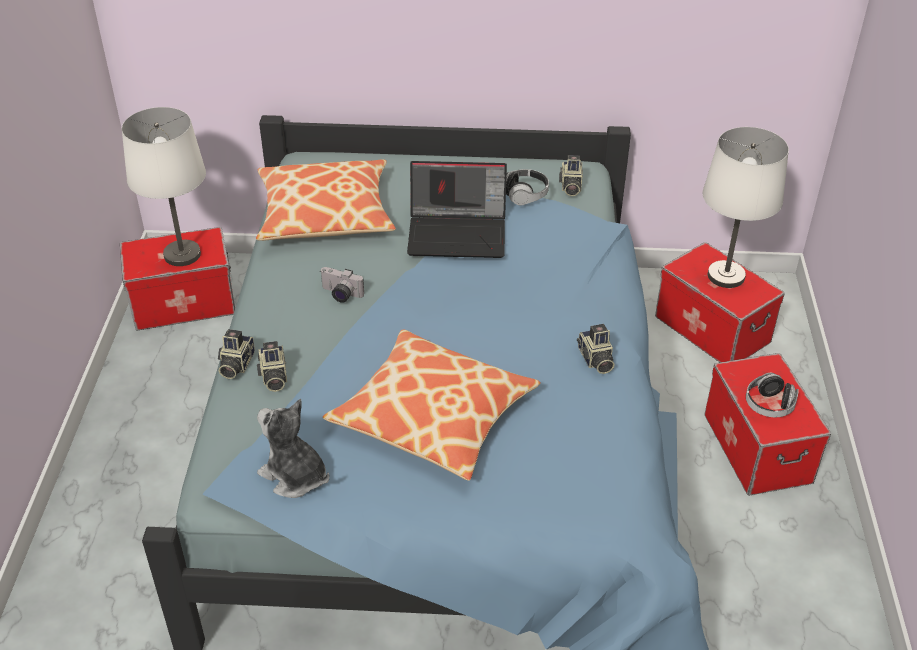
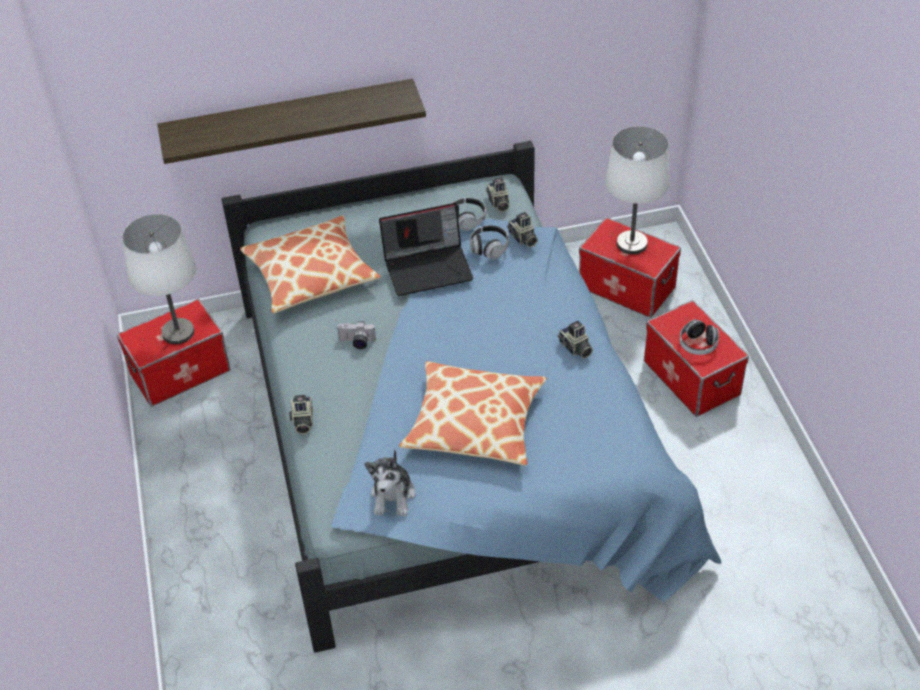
camera: 15 degrees left, 5 degrees up
camera [257,341,287,392] -> camera moved to [507,212,538,247]
plush toy [257,399,330,498] -> plush toy turned 105 degrees counterclockwise [365,450,415,516]
none -> shelf [157,79,426,164]
none -> headphones [470,225,509,259]

